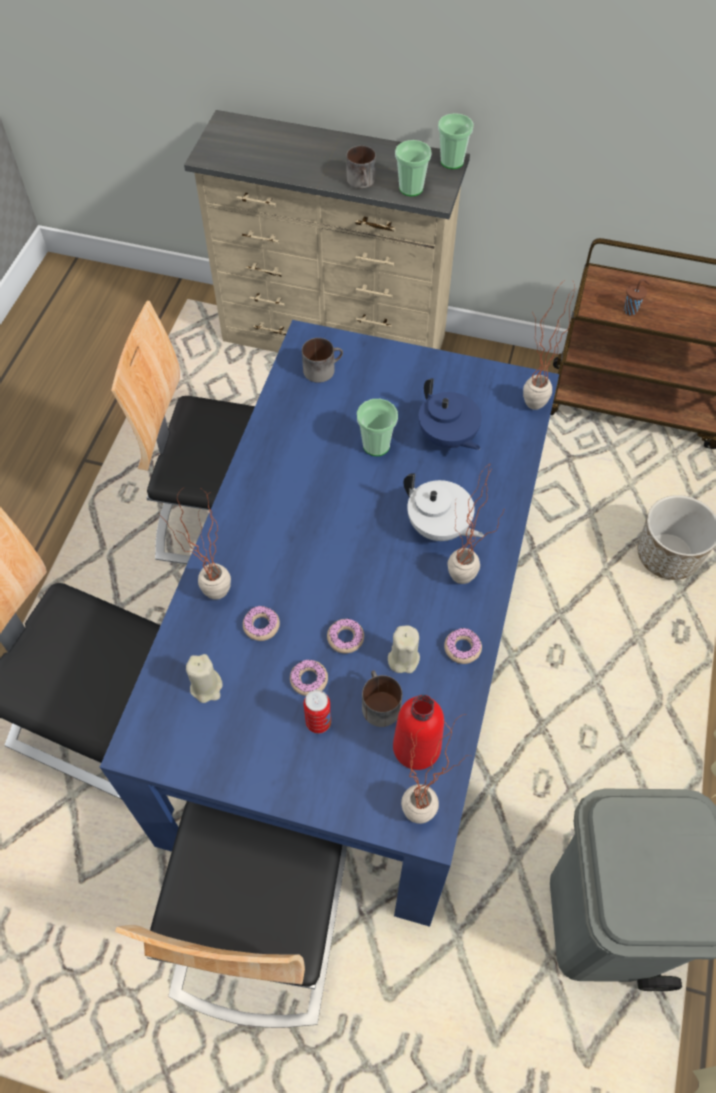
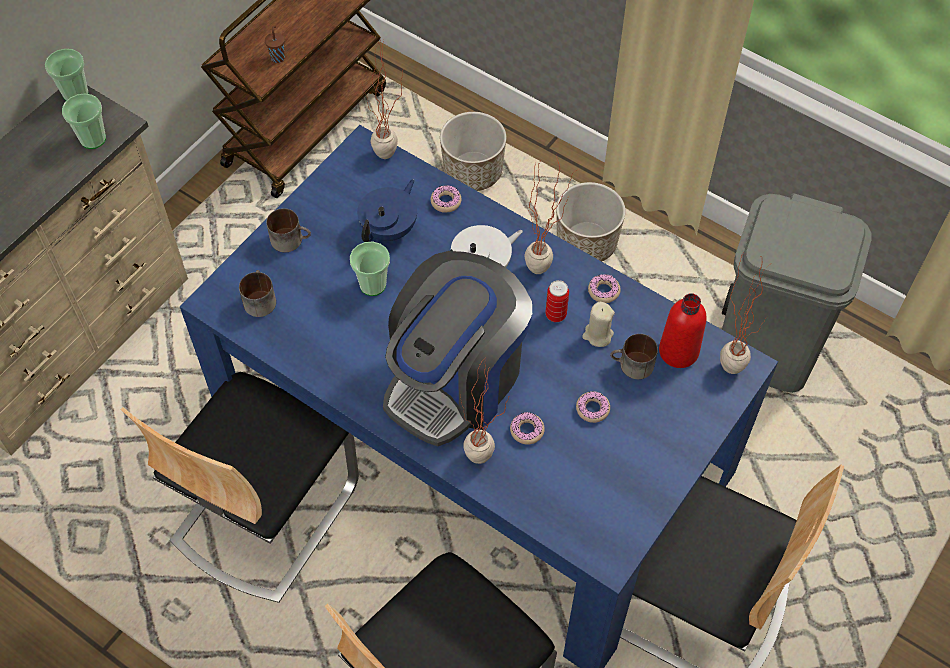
camera: 70 degrees left, 0 degrees up
beige candle [186,654,223,703] -> none
can [304,690,331,734] -> can moved to [546,280,569,322]
donut [327,619,364,654] -> donut moved to [431,185,461,212]
mug [346,145,376,189] -> mug moved to [266,208,311,252]
blue teapot [419,378,482,450] -> blue teapot turned 45 degrees counterclockwise [357,179,417,242]
none -> coffee machine [383,251,532,446]
none -> planter [556,182,625,262]

